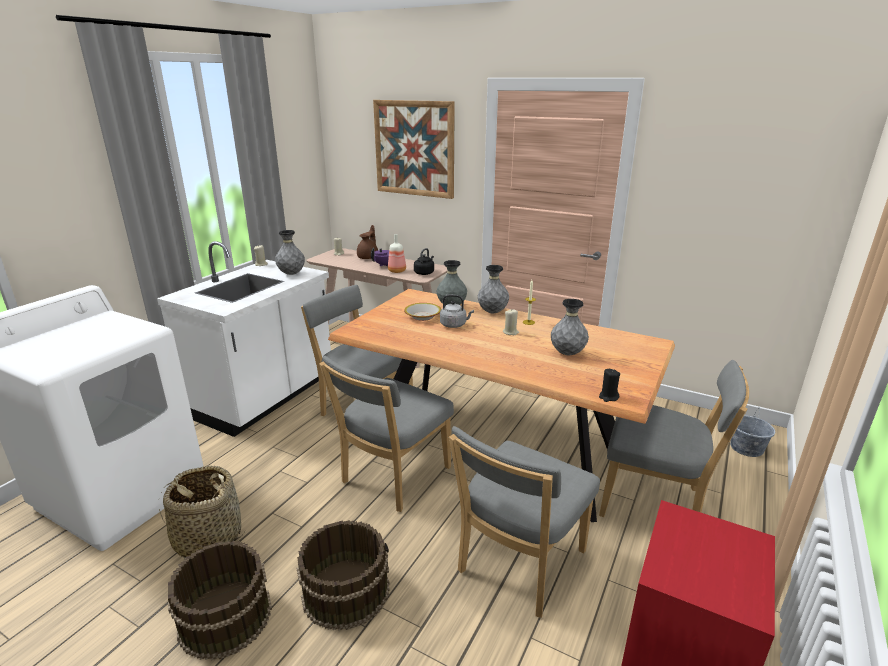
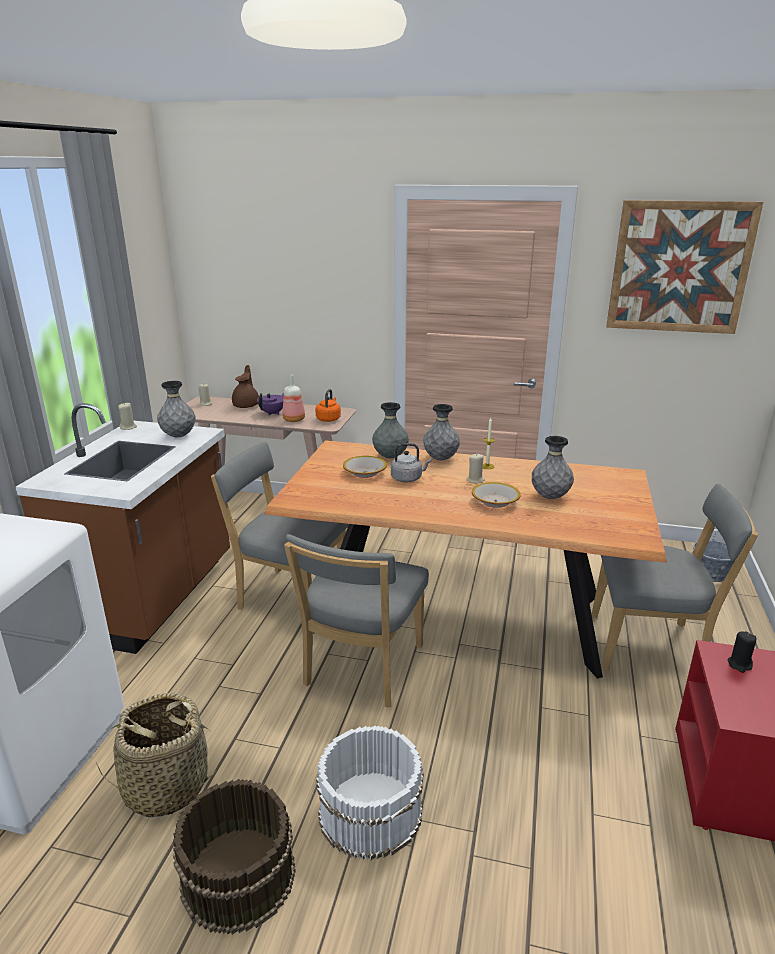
camera: 15 degrees left, 0 degrees up
white counter [157,241,331,437] -> brown counter [16,403,230,654]
brown bucket [297,520,390,631] -> white bucket [316,726,424,860]
picture [373,100,455,199] -> picture moved to [606,200,763,334]
black kettle [414,248,434,275] -> orange kettle [315,389,341,422]
grey chair [449,426,600,618] -> none
black candle [599,369,620,402] -> black candle moved to [728,631,756,673]
none -> bowl [472,482,521,508]

